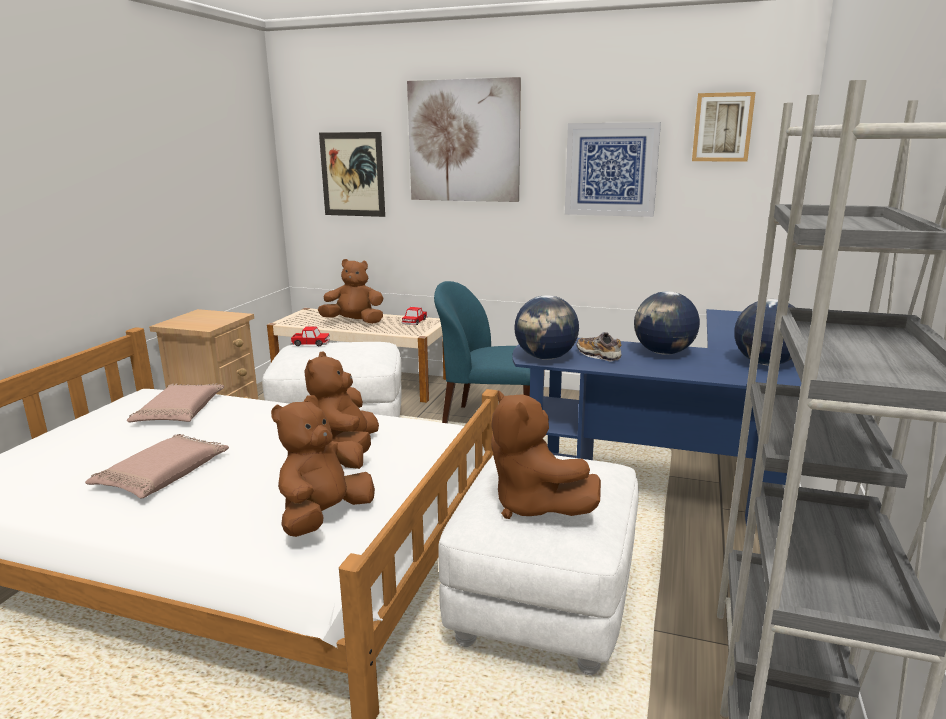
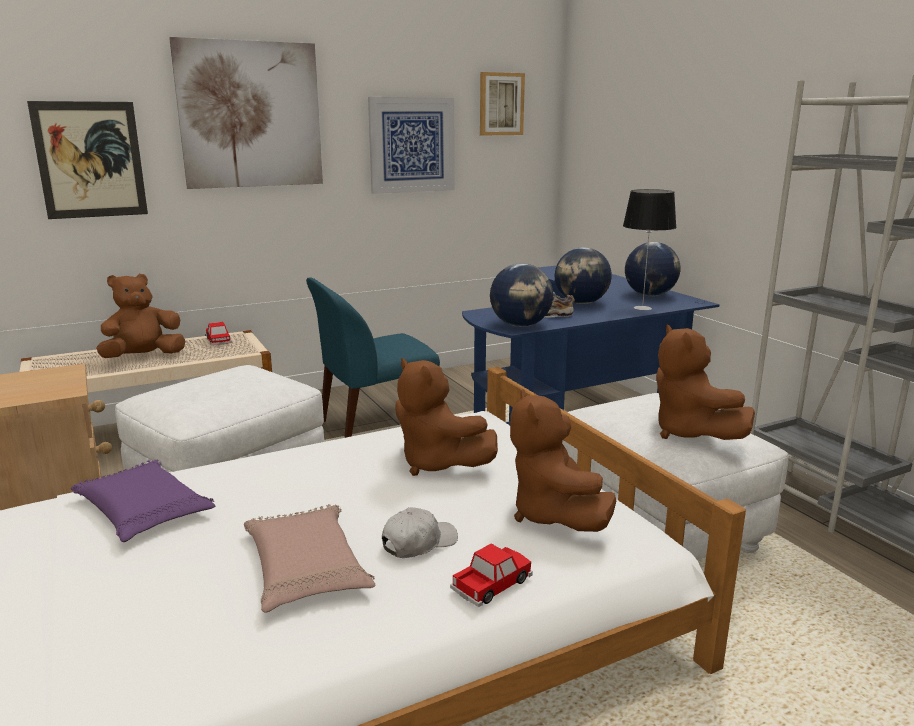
camera: 45 degrees left, 0 degrees up
beige pillow [127,383,224,422] -> purple pillow [71,459,216,542]
toy car [291,326,330,346] -> toy car moved to [450,544,533,607]
brown plush toy [491,390,601,519] -> brown plush toy turned 60 degrees clockwise [656,325,755,440]
none -> white cap [382,507,458,558]
none -> table lamp [623,189,677,310]

